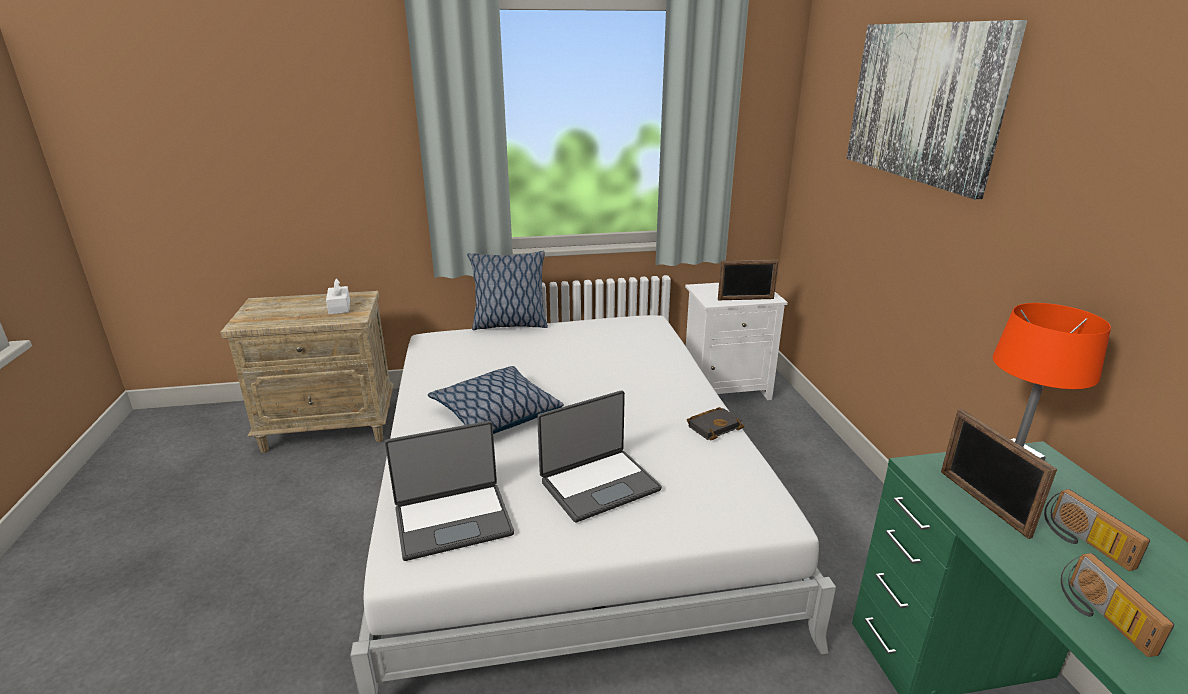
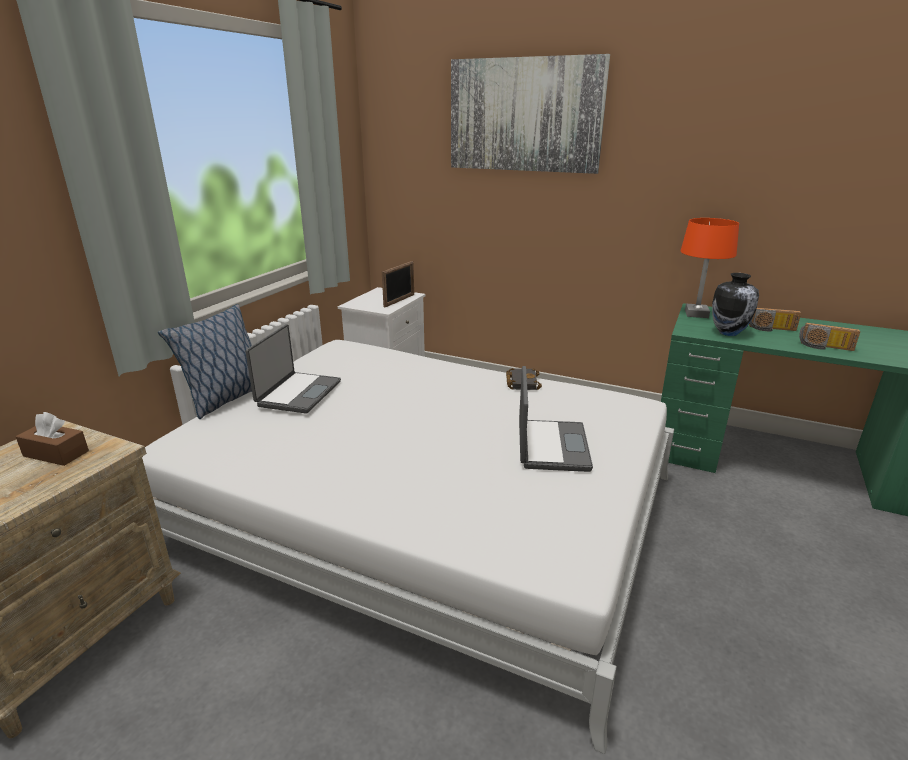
camera: 55 degrees left, 0 degrees up
white tissue box [326,278,350,315] -> brown tissue box [16,412,89,466]
laptop [385,421,514,561] -> laptop moved to [245,324,341,413]
pillow [428,366,564,434] -> none
picture frame [941,409,1057,539] -> vase [712,273,759,336]

